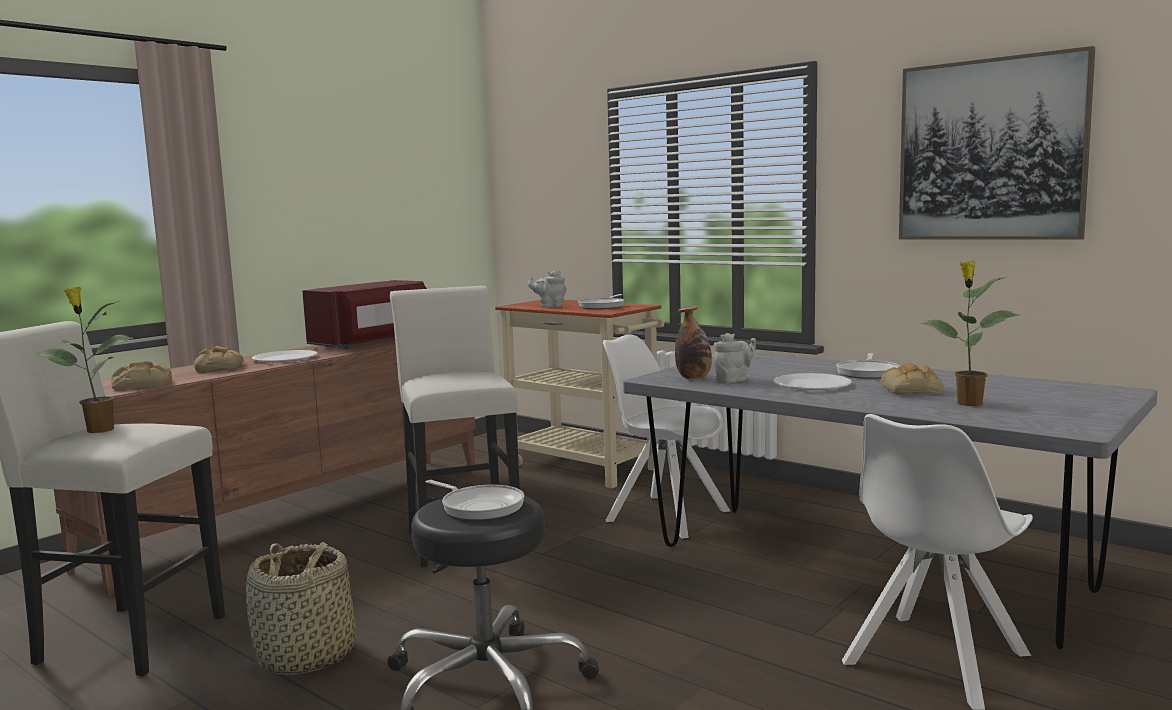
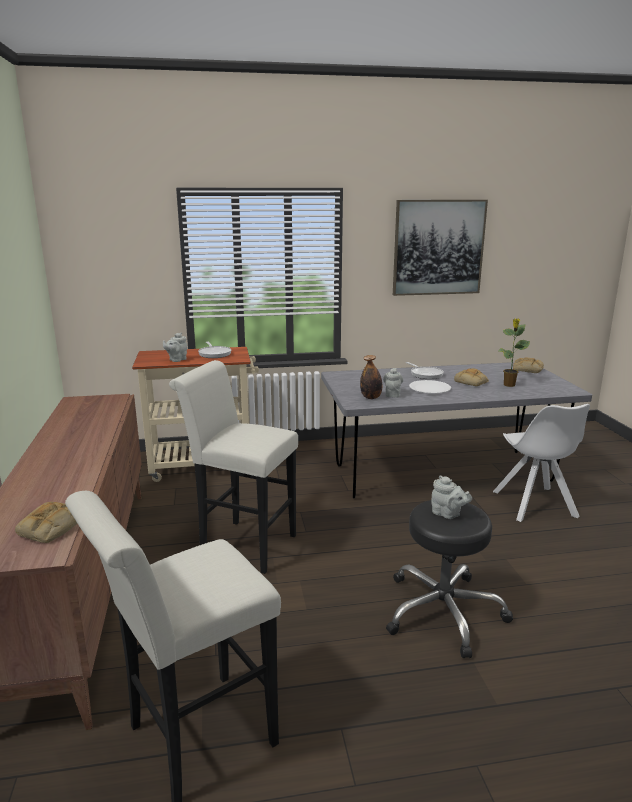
camera: 50 degrees left, 10 degrees up
potted plant [36,287,133,433] -> none
bread [194,346,244,372] -> bread moved to [513,357,544,373]
basket [246,542,357,675] -> none
white plate [252,350,317,363] -> none
red microwave [302,280,427,349] -> none
frying pan [426,480,524,520] -> grey teapot [431,475,472,519]
white chair [603,334,730,539] -> none

